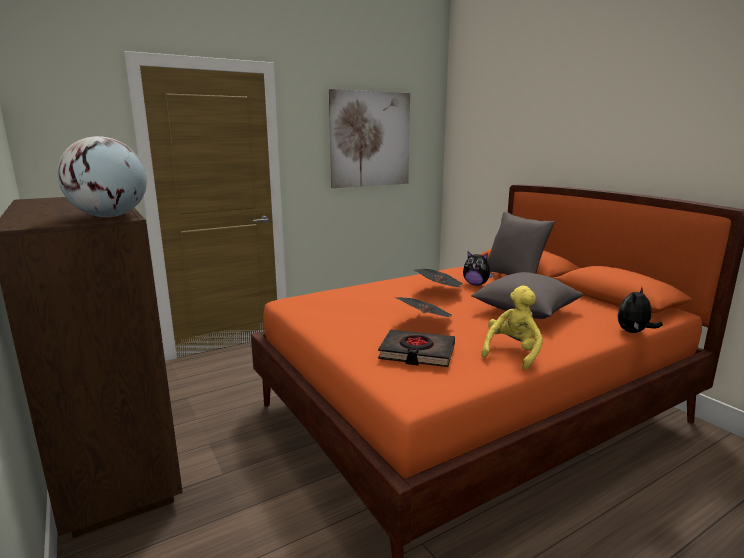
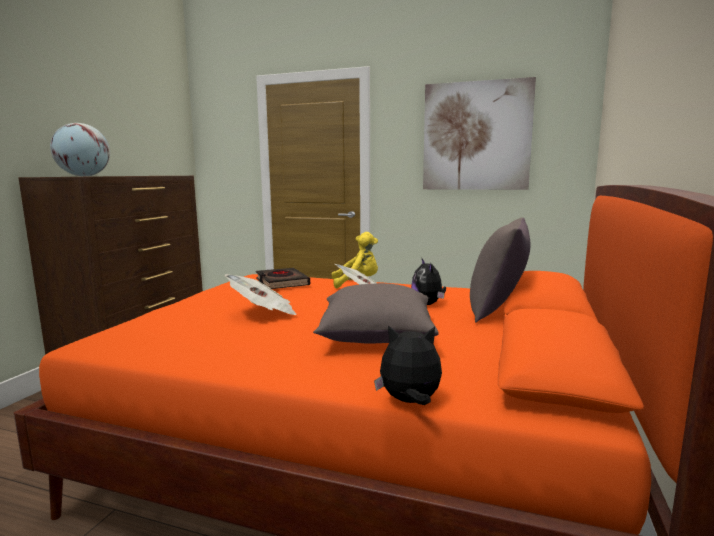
camera: 50 degrees right, 5 degrees down
black book [378,329,455,367] -> black book moved to [256,268,310,289]
yellow plush toy [481,285,543,370] -> yellow plush toy moved to [331,232,378,288]

